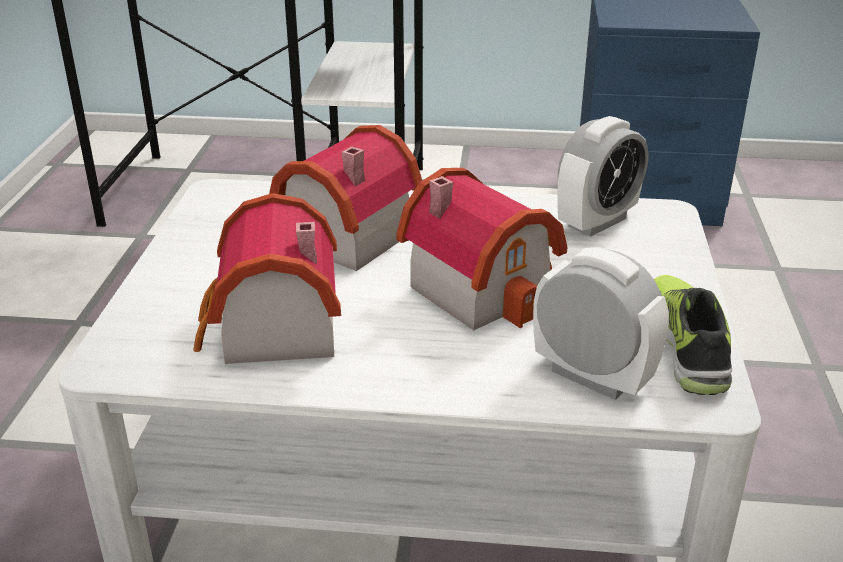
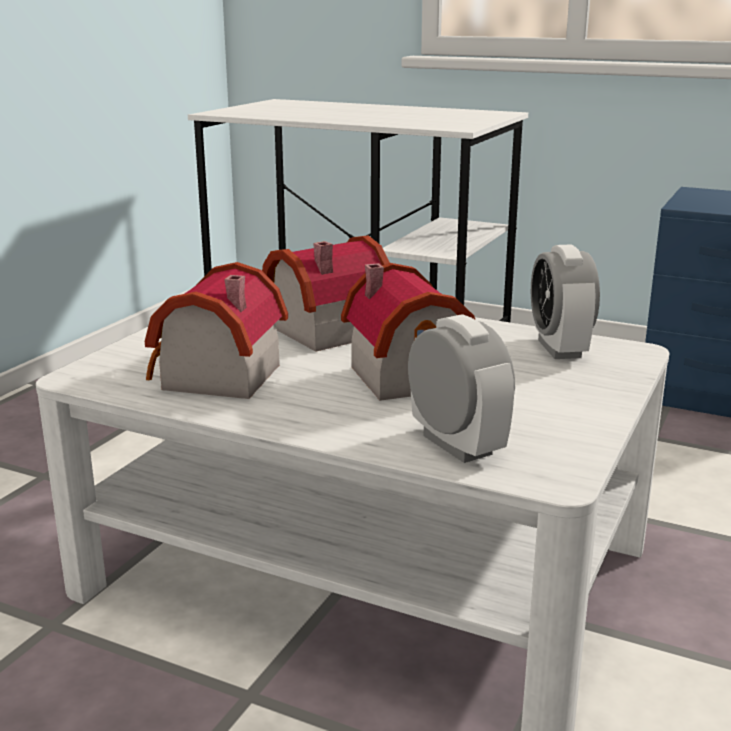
camera: 20 degrees right, 10 degrees down
alarm clock [557,116,649,237] -> alarm clock turned 105 degrees clockwise [531,244,600,359]
shoe [654,275,732,395] -> none

